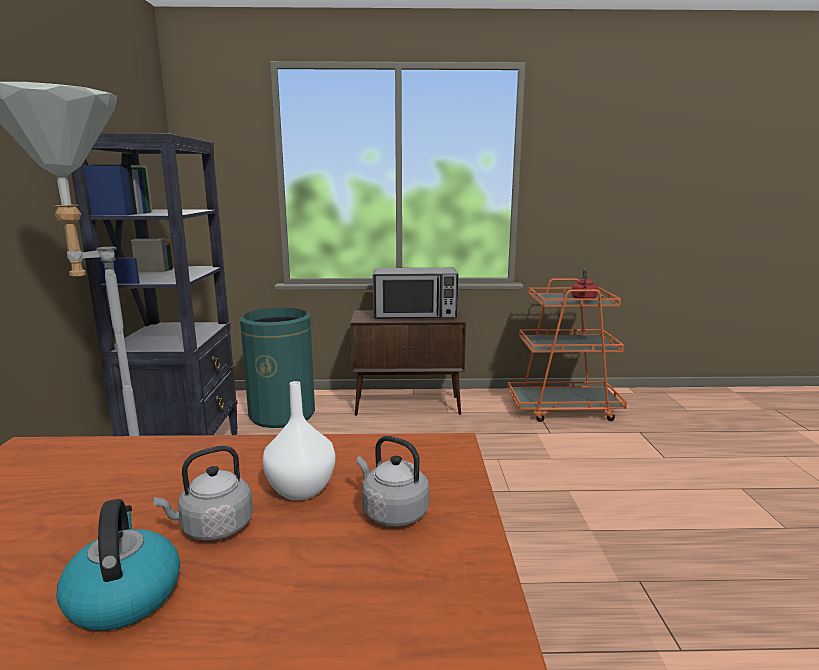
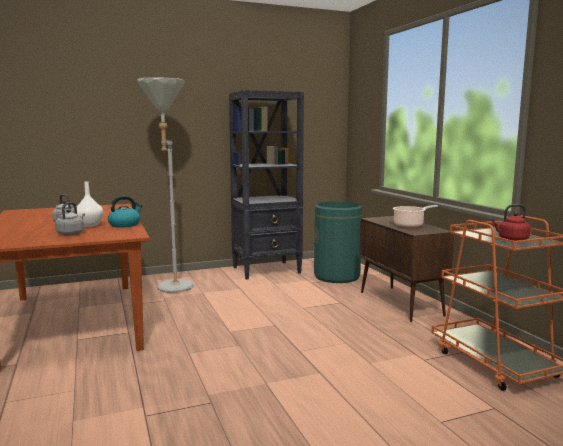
camera: 70 degrees right, 5 degrees down
kettle [56,499,180,631] -> kettle moved to [108,196,143,227]
microwave [373,268,459,319] -> cooking pot [393,205,438,227]

